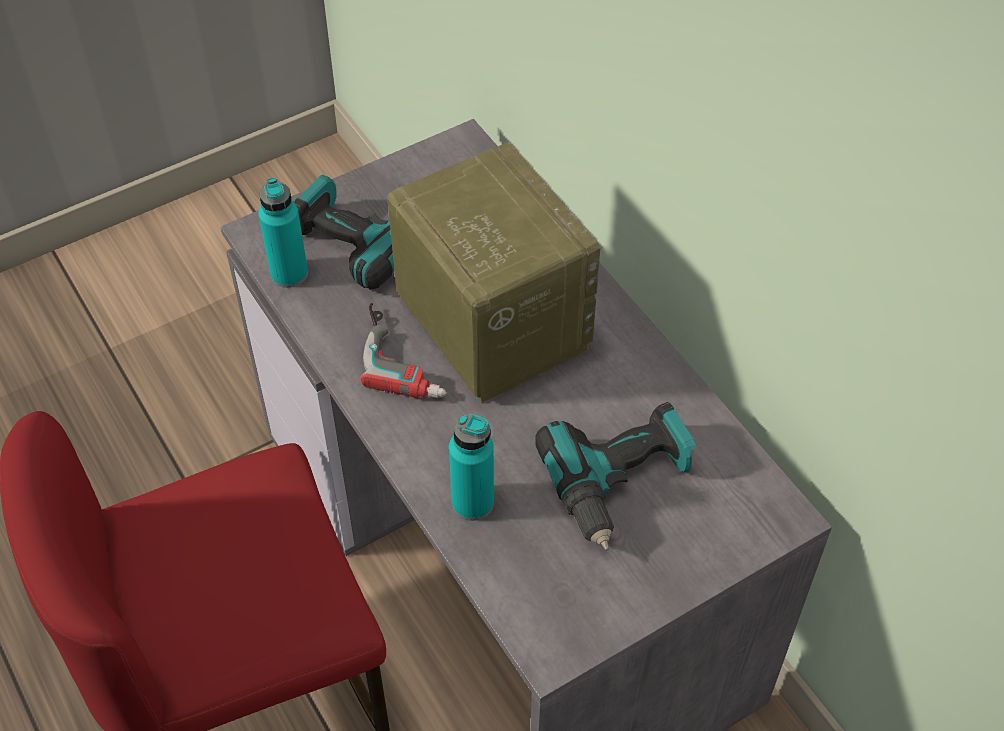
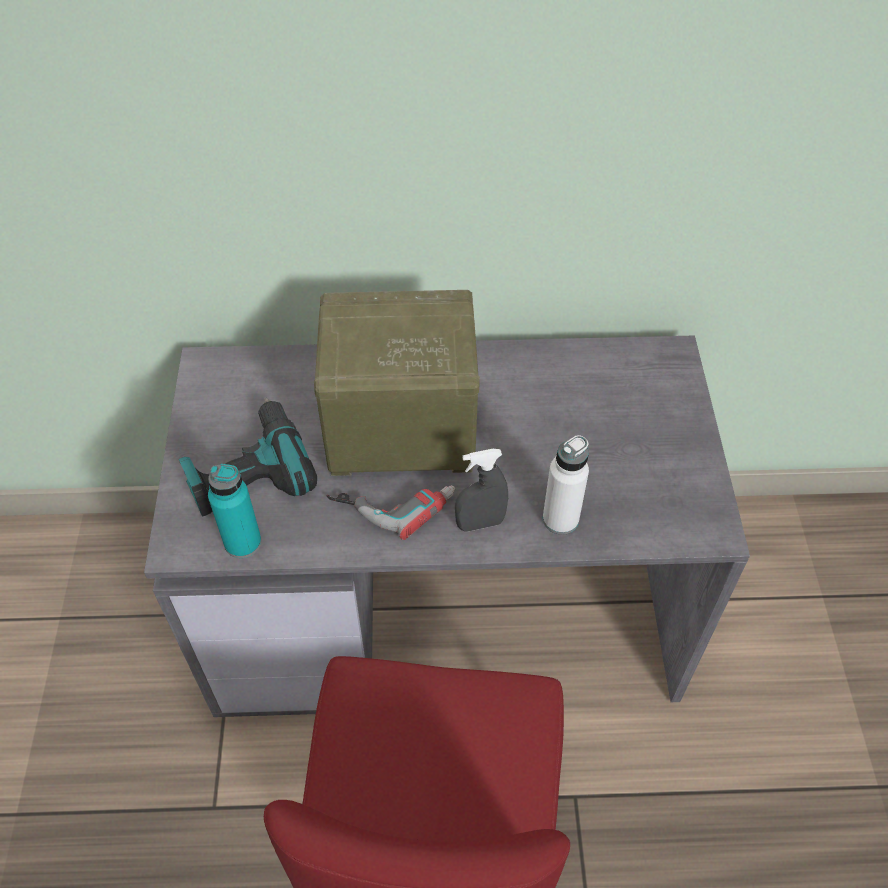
camera: 60 degrees left, 0 degrees up
turquoise bottle [449,414,494,521] -> white bottle [543,435,589,535]
power drill [535,402,696,551] -> none
none -> grey spray bottle [455,449,508,532]

